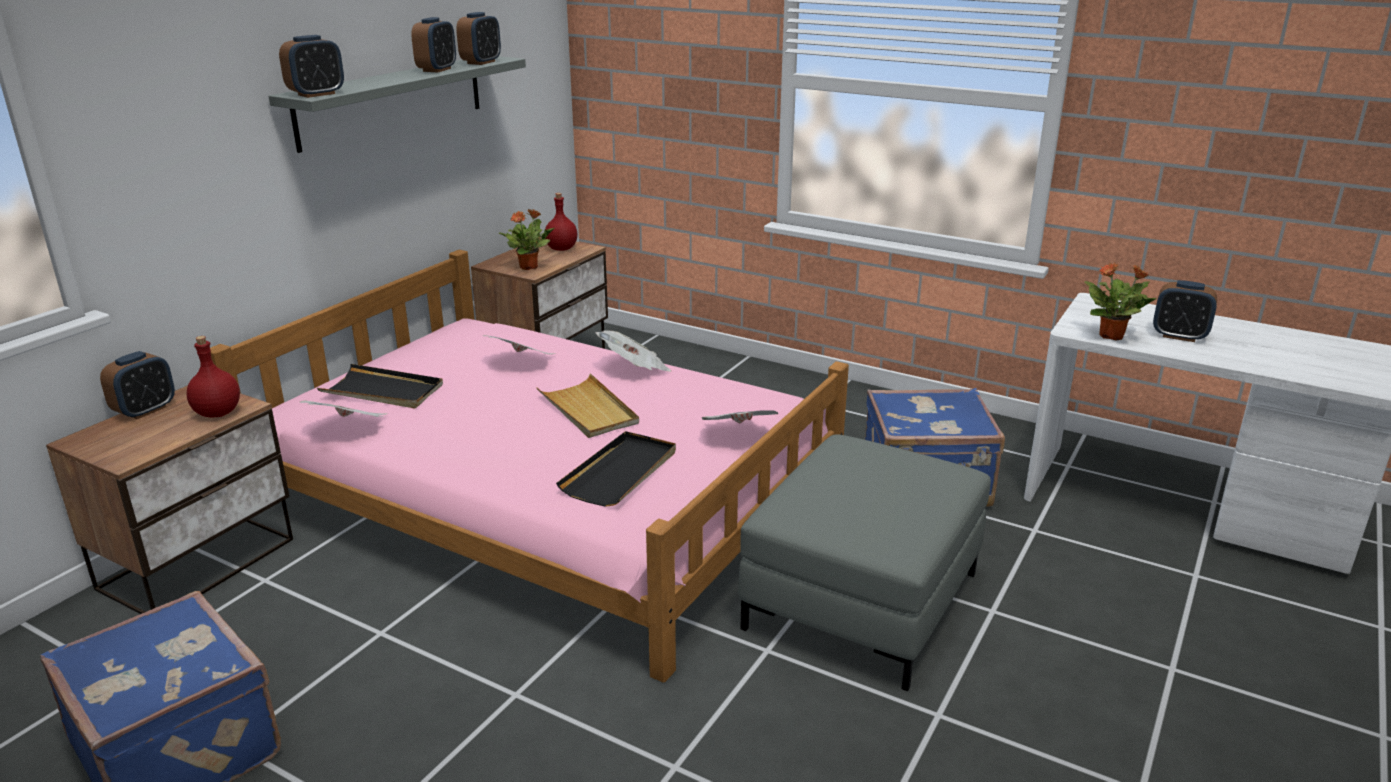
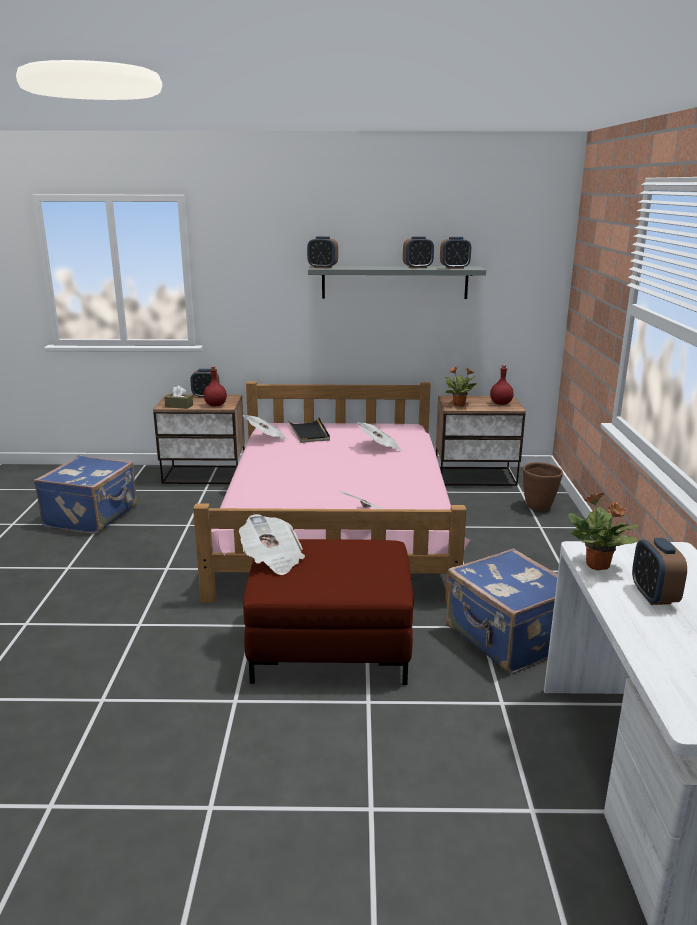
camera: 60 degrees right, 5 degrees down
beige tray [536,373,639,438] -> none
black tray [556,431,676,507] -> none
newspaper [595,330,671,372] -> newspaper moved to [239,514,305,575]
grey ottoman [738,435,991,691] -> red ottoman [243,539,413,685]
none -> brown tissue box [164,386,193,409]
none -> brown planter [523,462,563,511]

